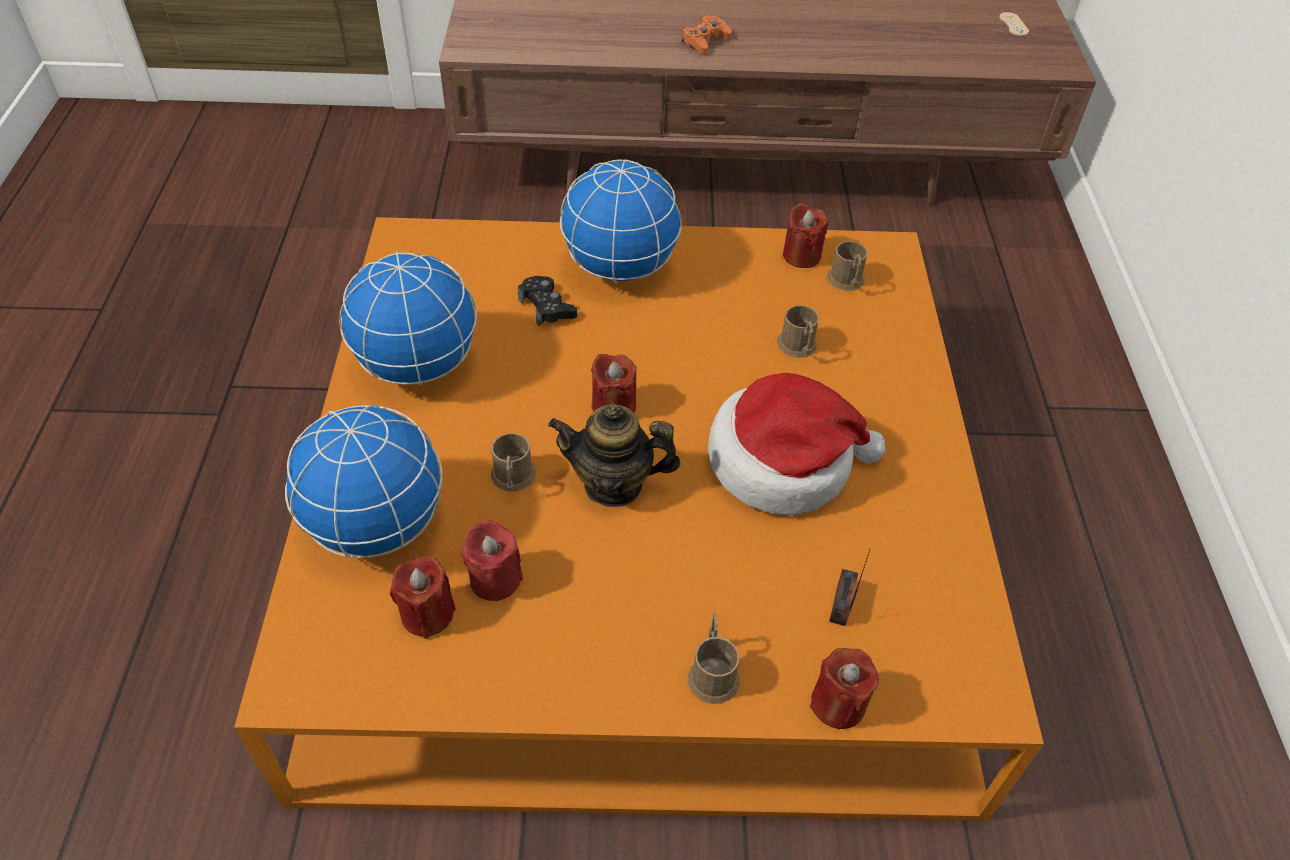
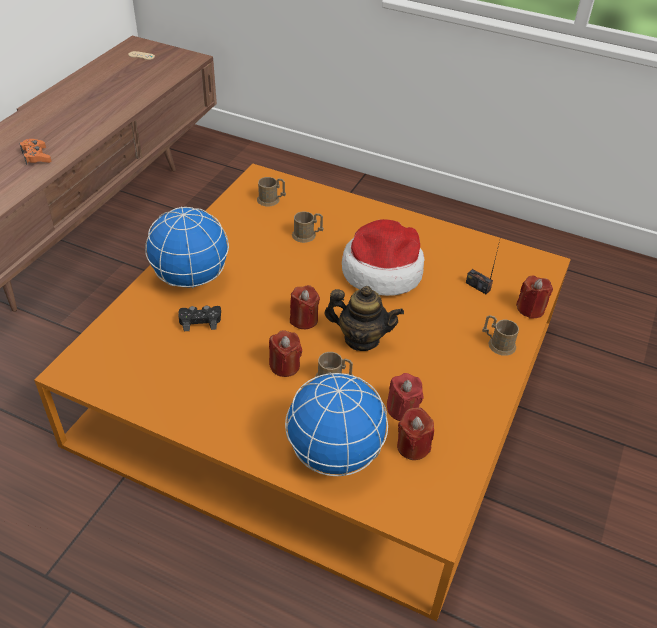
camera: 65 degrees left, 5 degrees down
globe [339,251,477,385] -> none
teapot [548,403,681,507] -> teapot turned 105 degrees counterclockwise [324,286,404,351]
red candle [783,203,828,268] -> red candle moved to [269,330,302,377]

